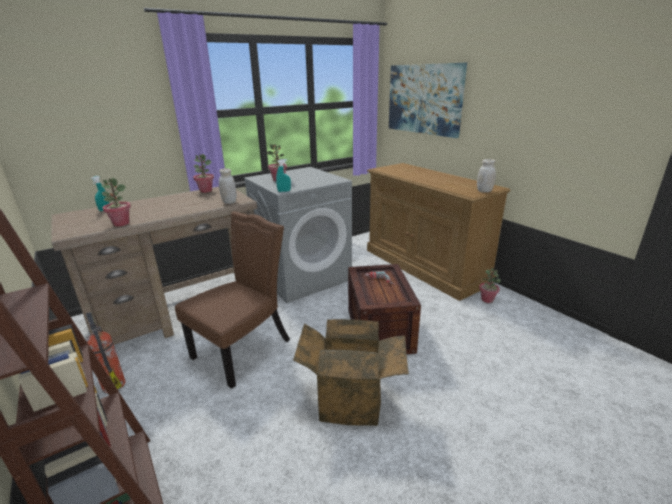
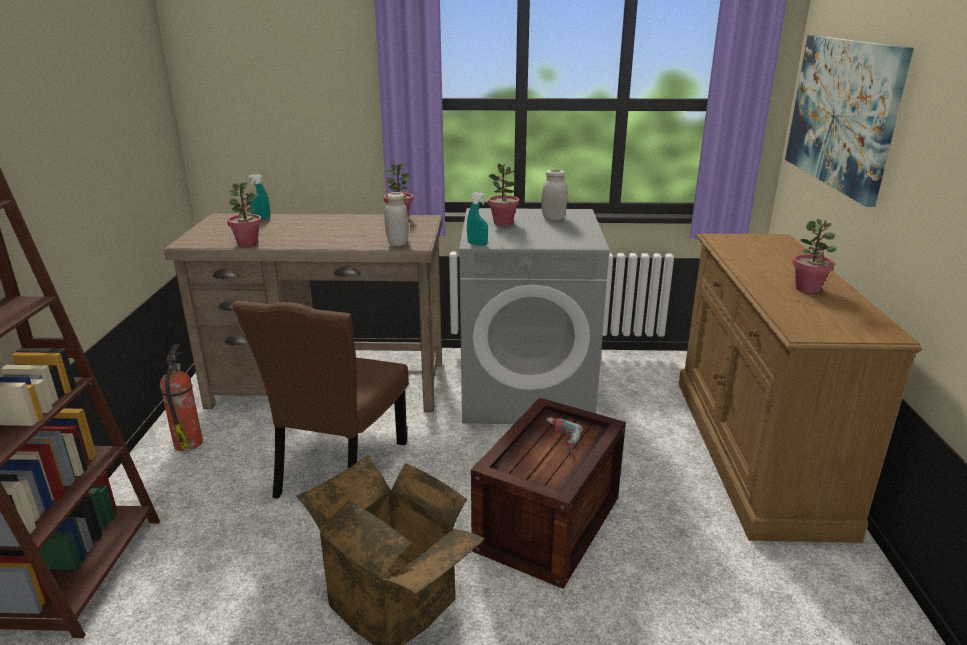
camera: 35 degrees right, 0 degrees up
brown chair [175,211,290,389] -> brown chair turned 120 degrees clockwise [233,301,409,499]
white jar [477,159,496,192] -> white jar moved to [541,170,568,220]
potted plant [479,268,501,303] -> potted plant moved to [792,219,837,293]

